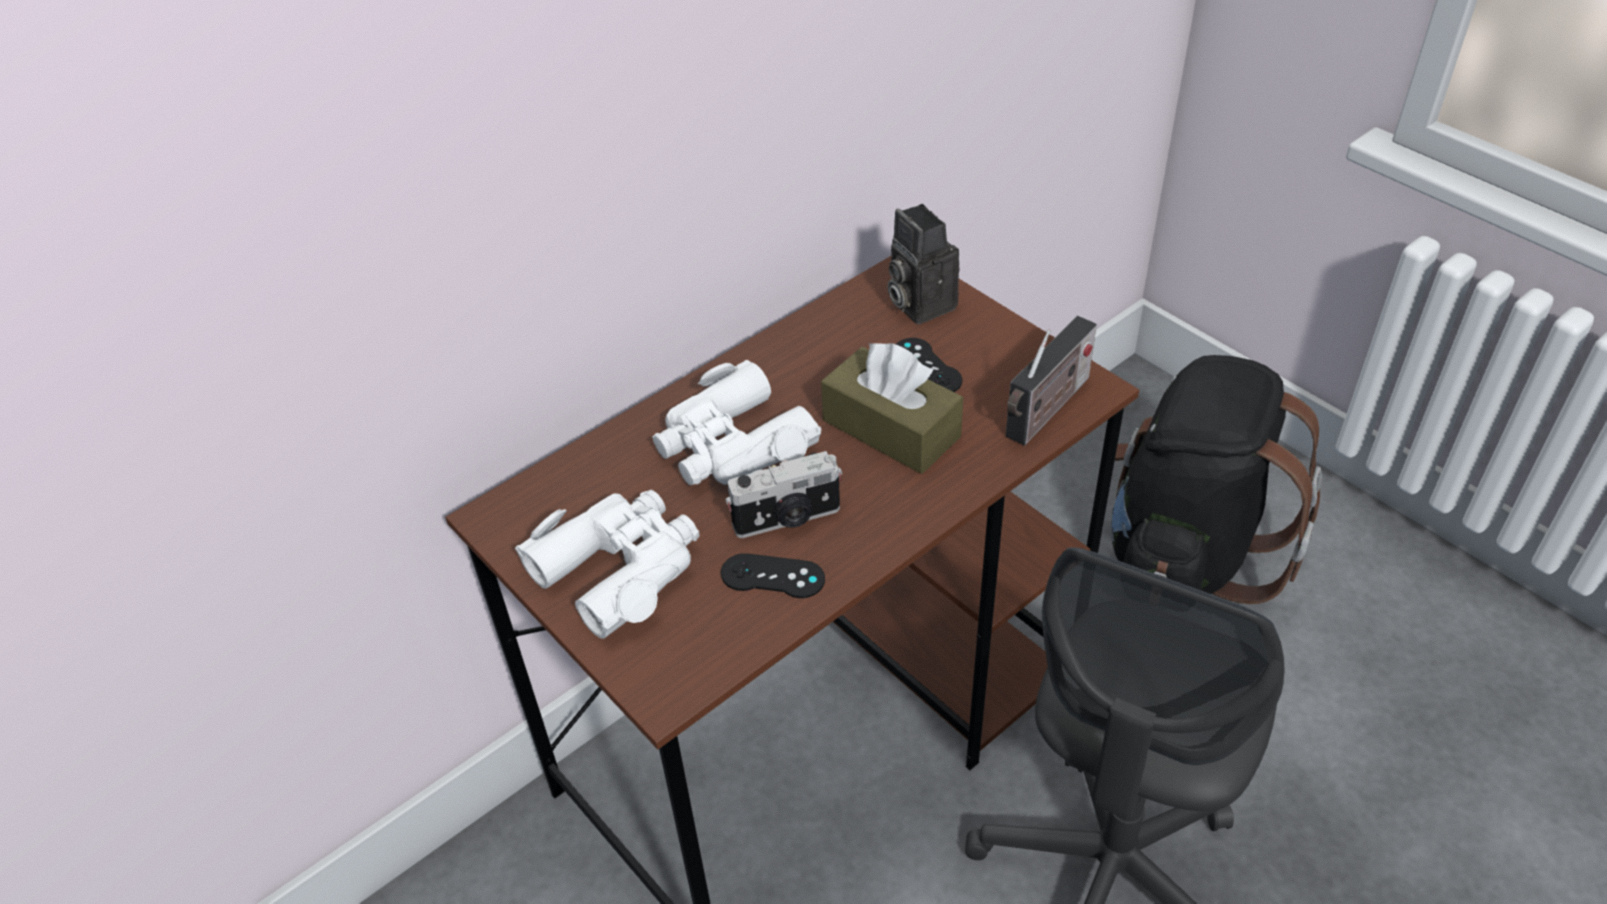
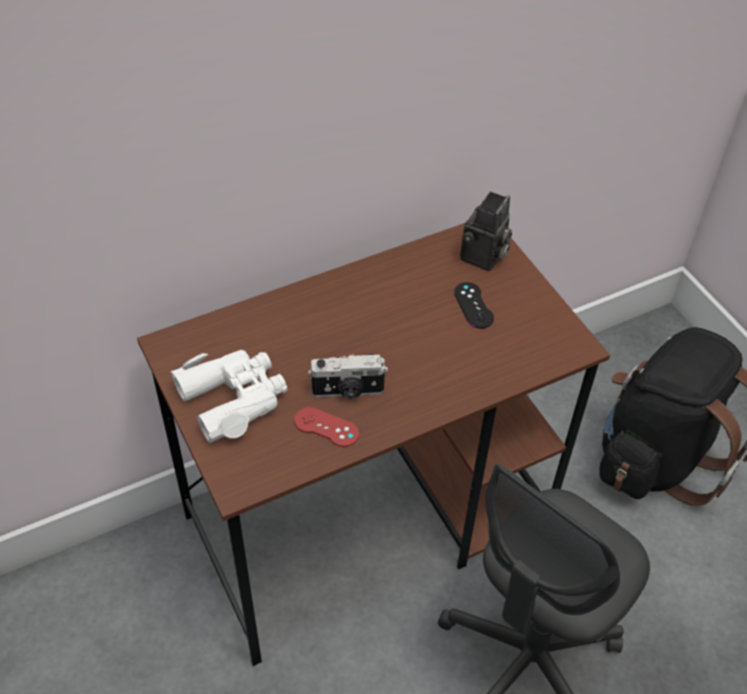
camera: 10 degrees right, 5 degrees up
white binoculars [653,360,821,485] -> none
black game controller [721,553,825,598] -> red game controller [294,407,359,447]
brown tissue box [821,343,963,474] -> none
camera [887,204,960,324] -> camera turned 135 degrees counterclockwise [460,191,512,271]
radio [1006,316,1097,446] -> none

